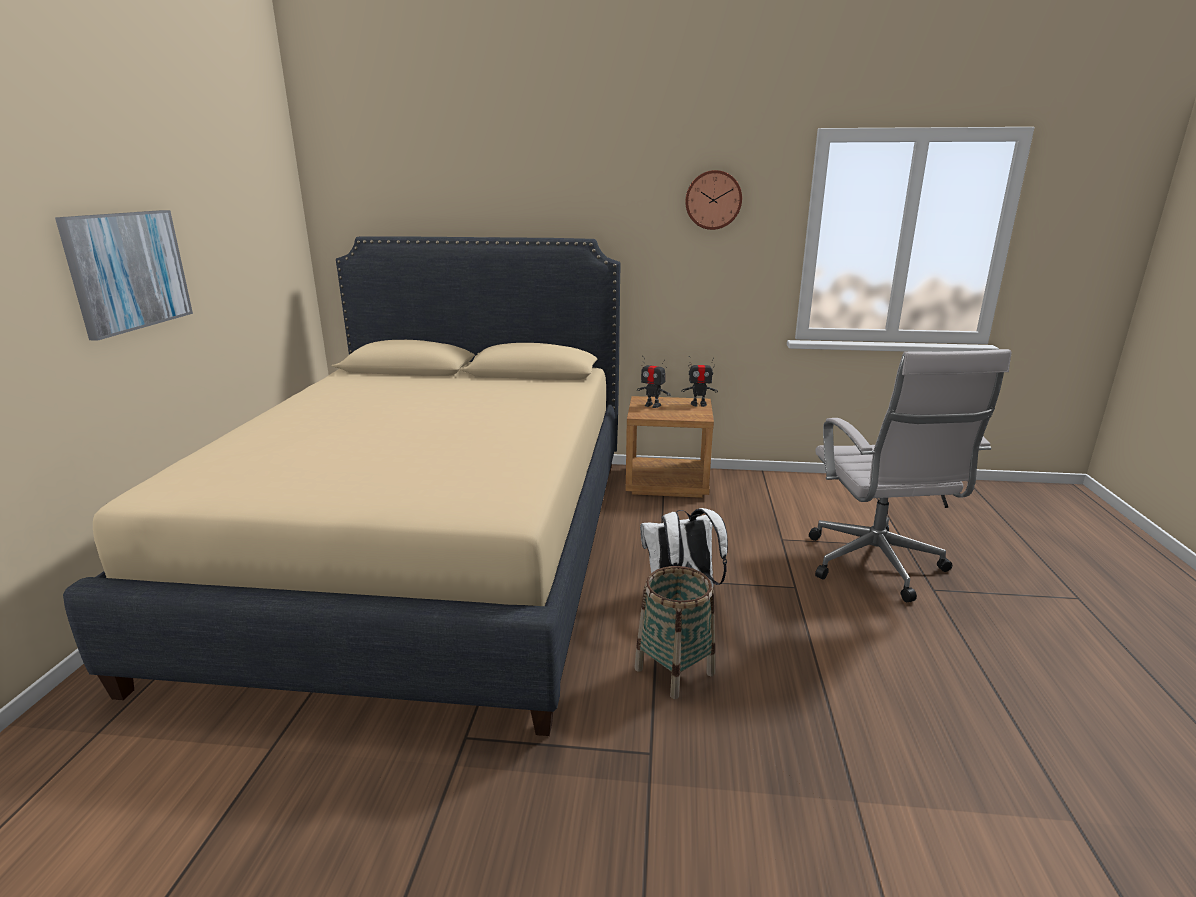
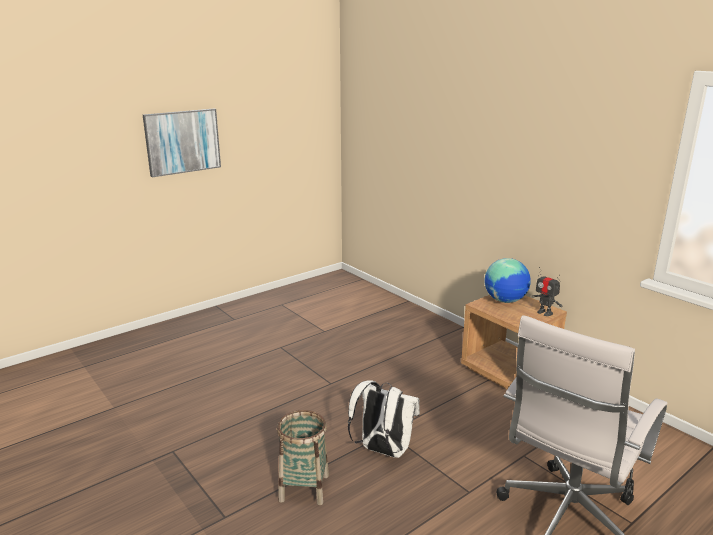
camera: 45 degrees right, 0 degrees up
beige bed [63,236,621,736] -> none
toy robot [637,355,671,408] -> globe [485,258,531,303]
wall clock [685,170,742,230] -> none

